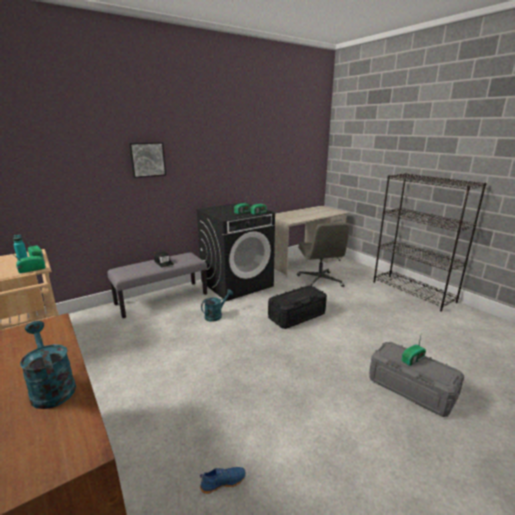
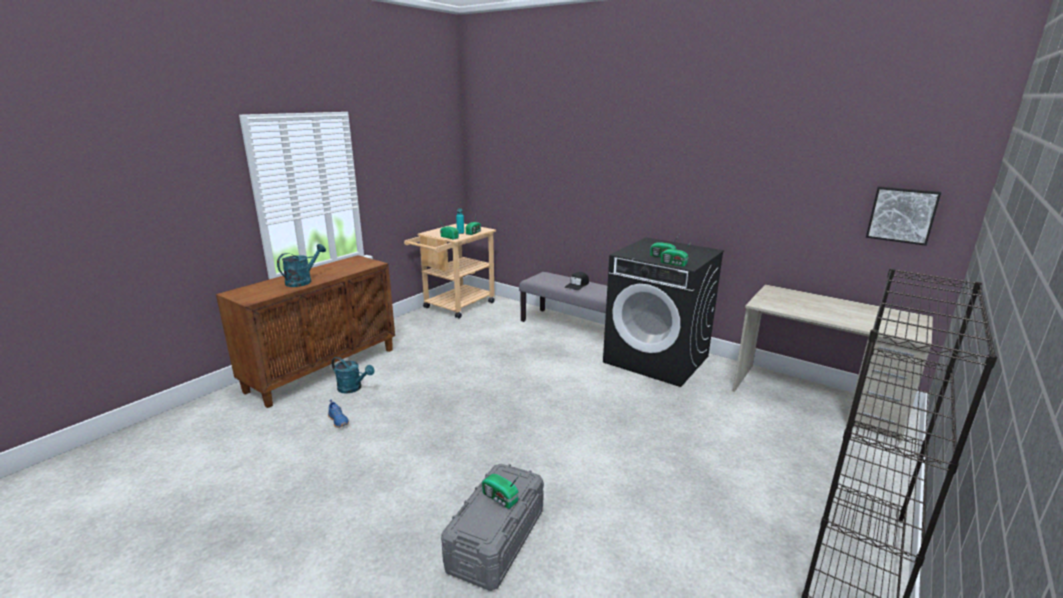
camera: 70 degrees right, 0 degrees up
picture [129,142,166,178] -> picture moved to [866,186,941,246]
turquoise watering can [201,289,233,322] -> turquoise watering can moved to [332,357,375,394]
black storage box [268,286,327,329] -> none
grey office chair [297,222,349,287] -> none

